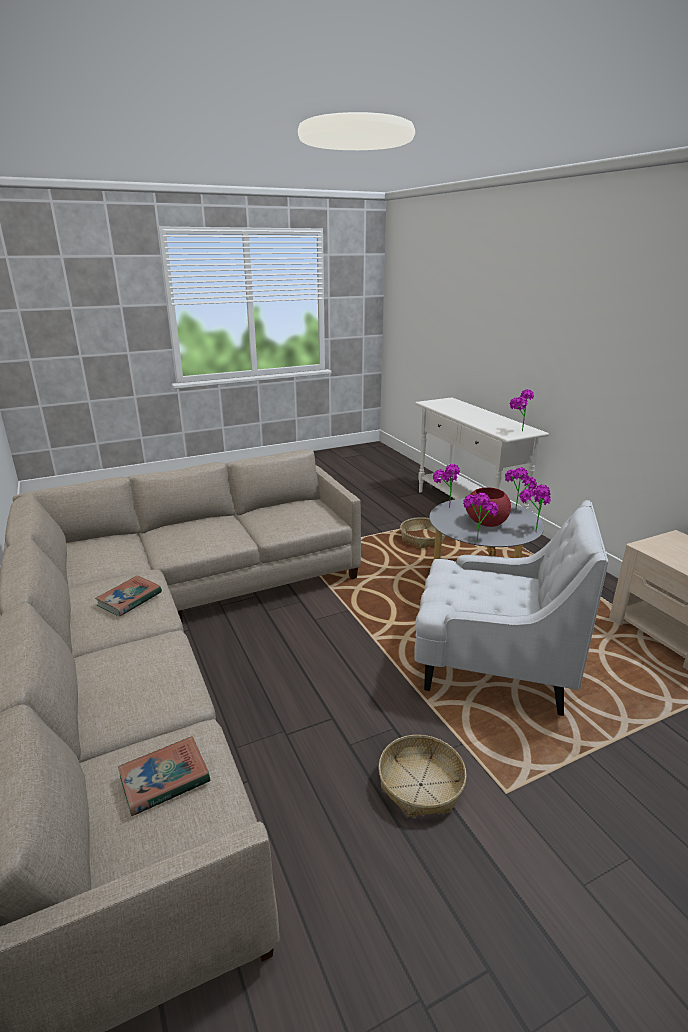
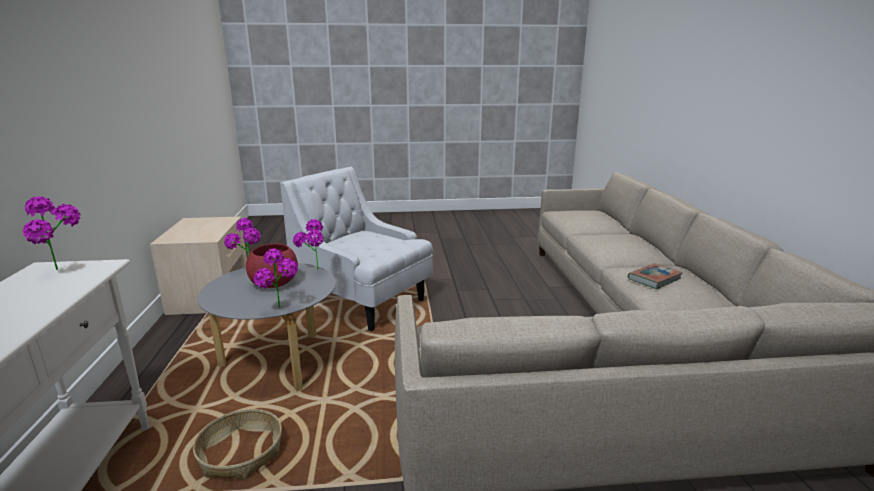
camera: 160 degrees left, 5 degrees down
book [118,736,210,816] -> none
basket [378,735,467,817] -> none
potted plant [505,468,537,512] -> none

